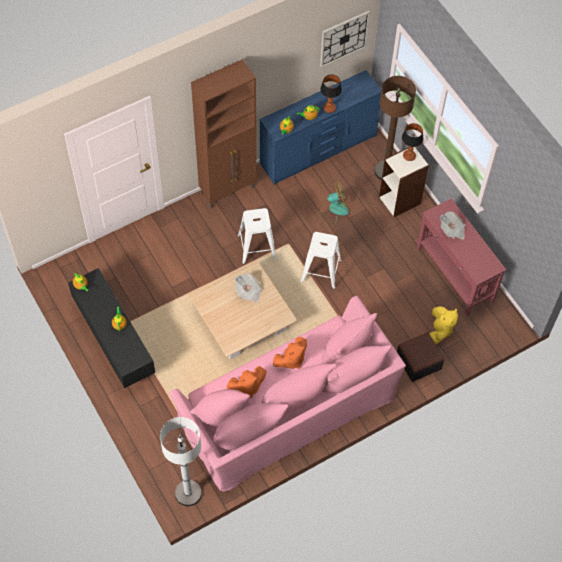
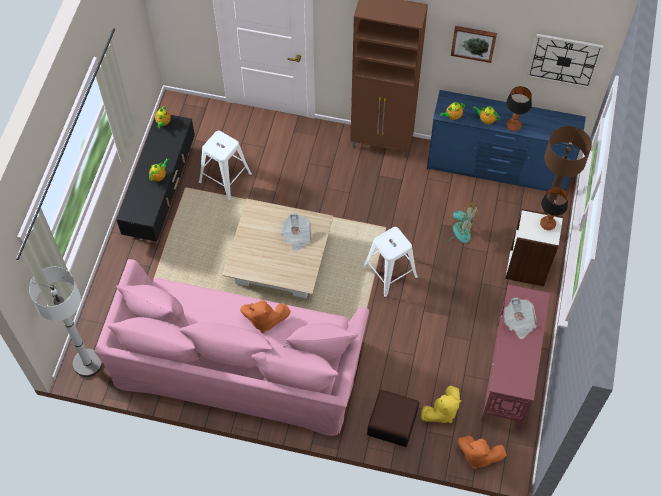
camera: 45 degrees right, 0 degrees up
orange plush toy [226,366,267,398] -> orange plush toy moved to [457,436,507,469]
white stool [238,208,277,264] -> white stool moved to [199,131,252,200]
none -> picture [451,26,497,63]

